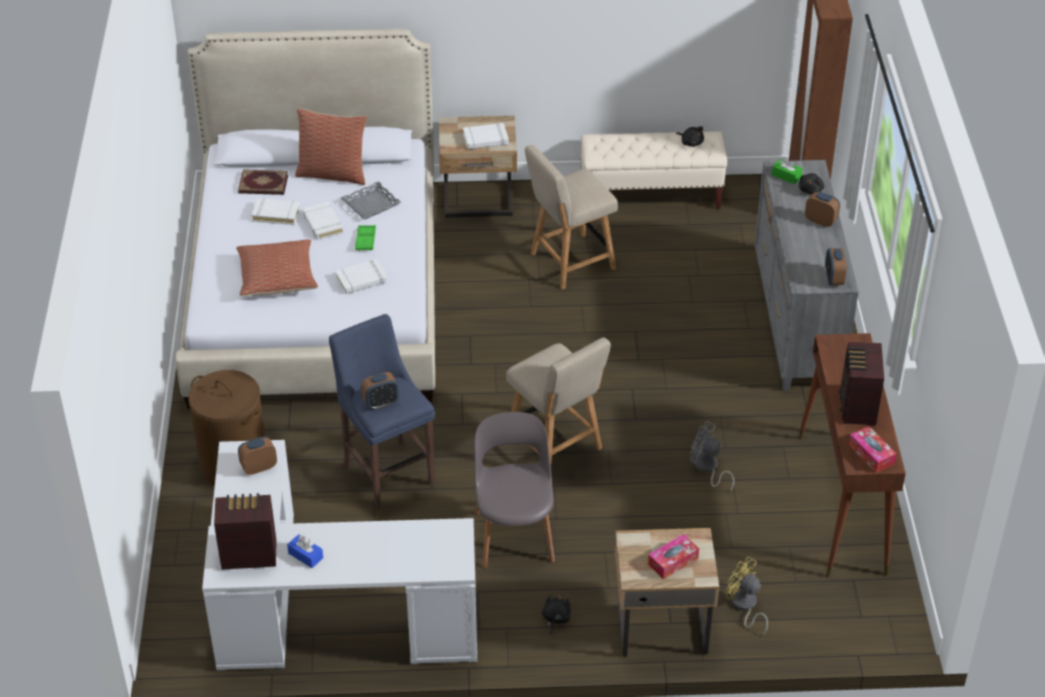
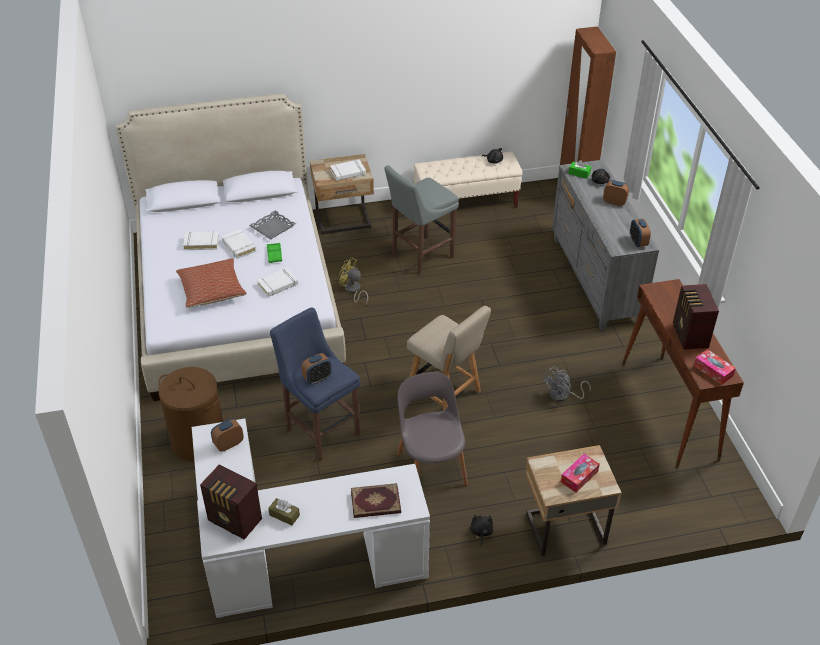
camera: 10 degrees left, 0 degrees up
radio [214,493,277,570] -> radio turned 135 degrees counterclockwise [200,465,262,540]
book [238,169,288,195] -> book moved to [351,483,401,518]
blue tissue box [287,534,323,568] -> brown tissue box [268,498,300,525]
pillow [295,108,367,185] -> none
beige chair [525,145,618,289] -> grey stool [384,165,459,275]
grey fan [690,421,734,491] -> grey fan turned 60 degrees counterclockwise [543,366,591,402]
yellow fan [725,556,768,635] -> yellow fan moved to [339,257,368,304]

